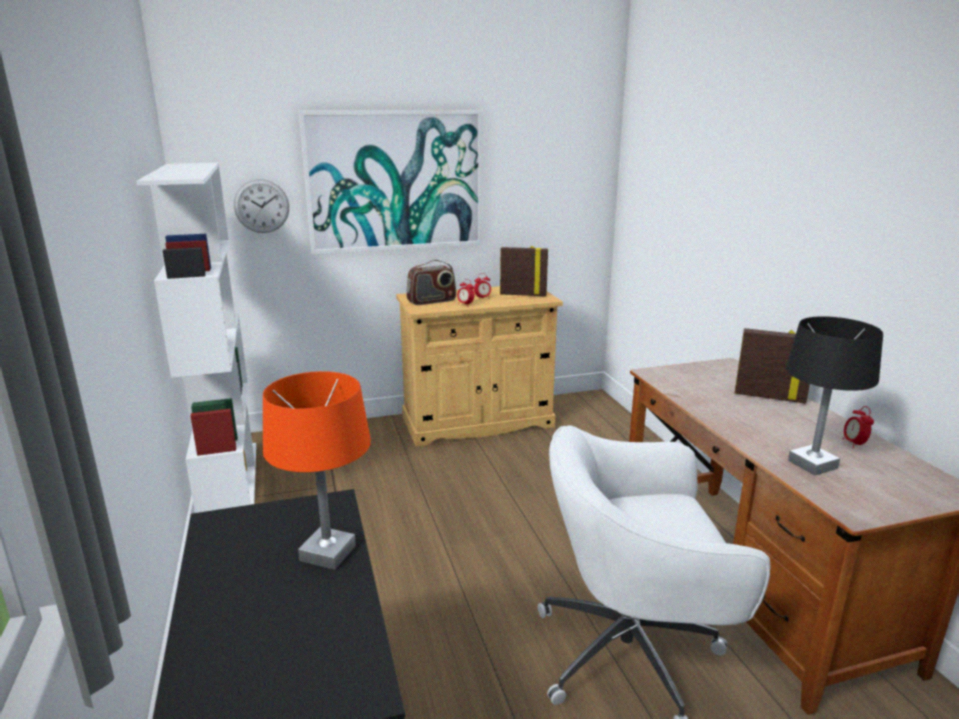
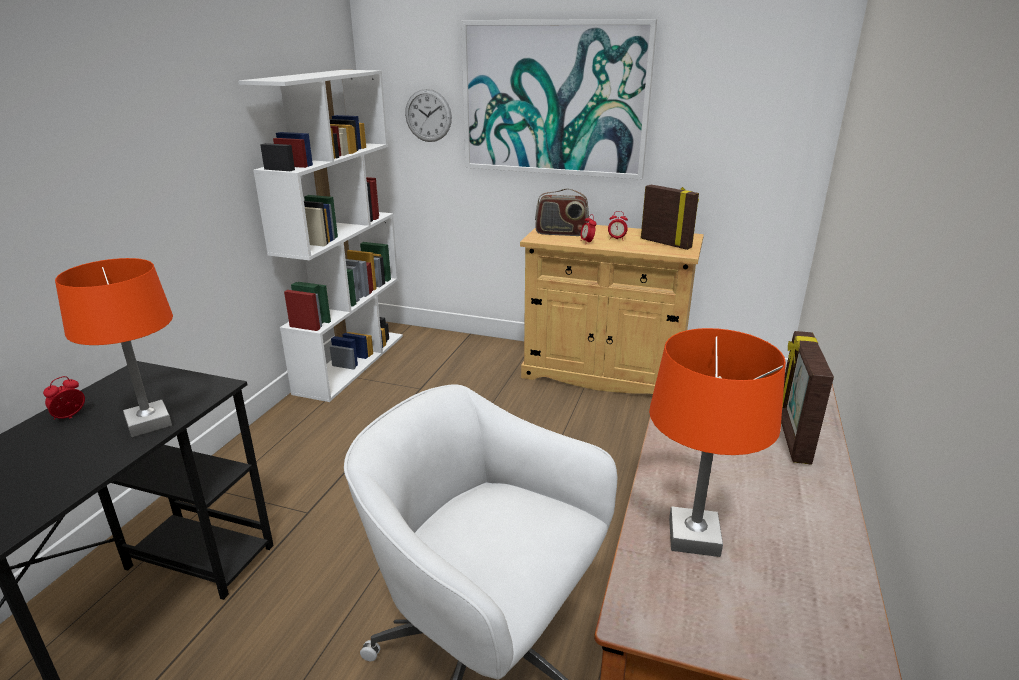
camera: 35 degrees right, 5 degrees up
picture frame [735,328,810,404] -> picture frame turned 135 degrees counterclockwise [781,331,834,465]
black table lamp [786,316,883,476] -> orange table lamp [649,328,786,557]
alarm clock [843,406,874,448] -> alarm clock moved to [43,376,85,420]

